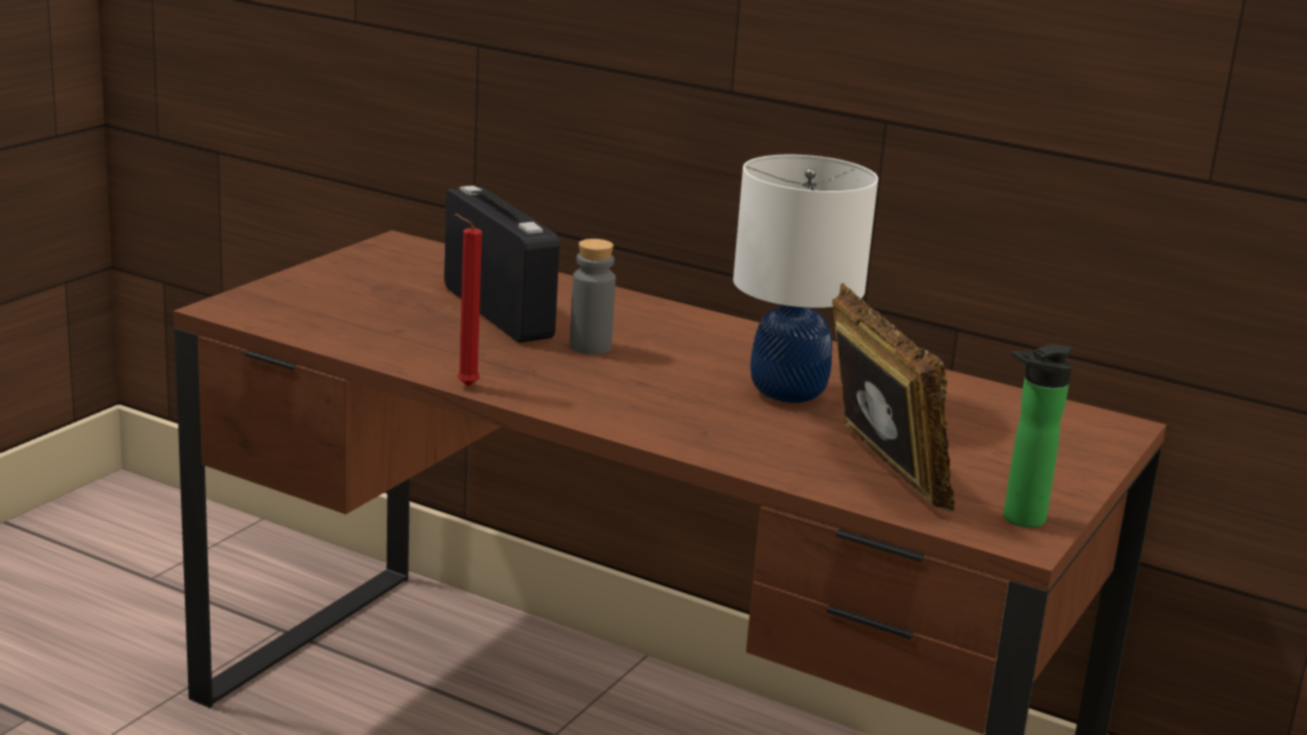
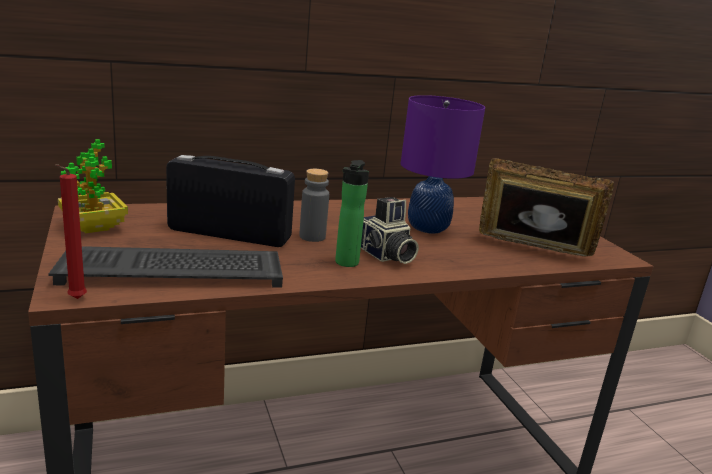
camera: 50 degrees left, 0 degrees up
red candle [454,214,482,386] -> red candle moved to [55,164,87,299]
white table lamp [733,155,878,403] -> purple table lamp [401,95,485,234]
bottle [1003,344,1072,528] -> bottle moved to [335,160,369,267]
none -> keyboard [48,246,283,287]
none -> potted plant [58,139,128,233]
none -> camera [361,197,419,264]

